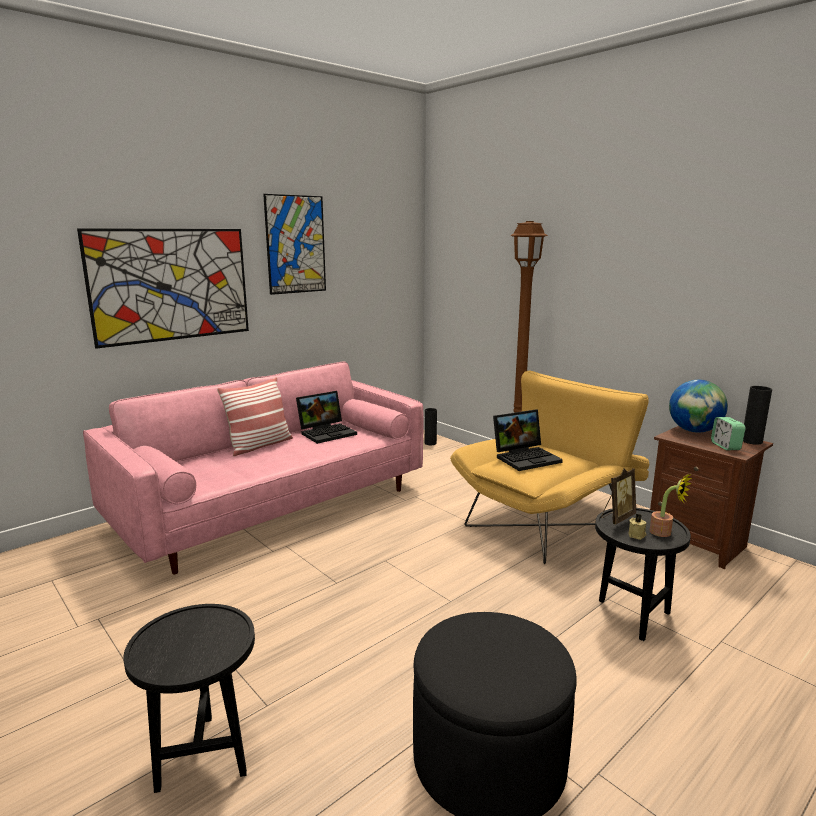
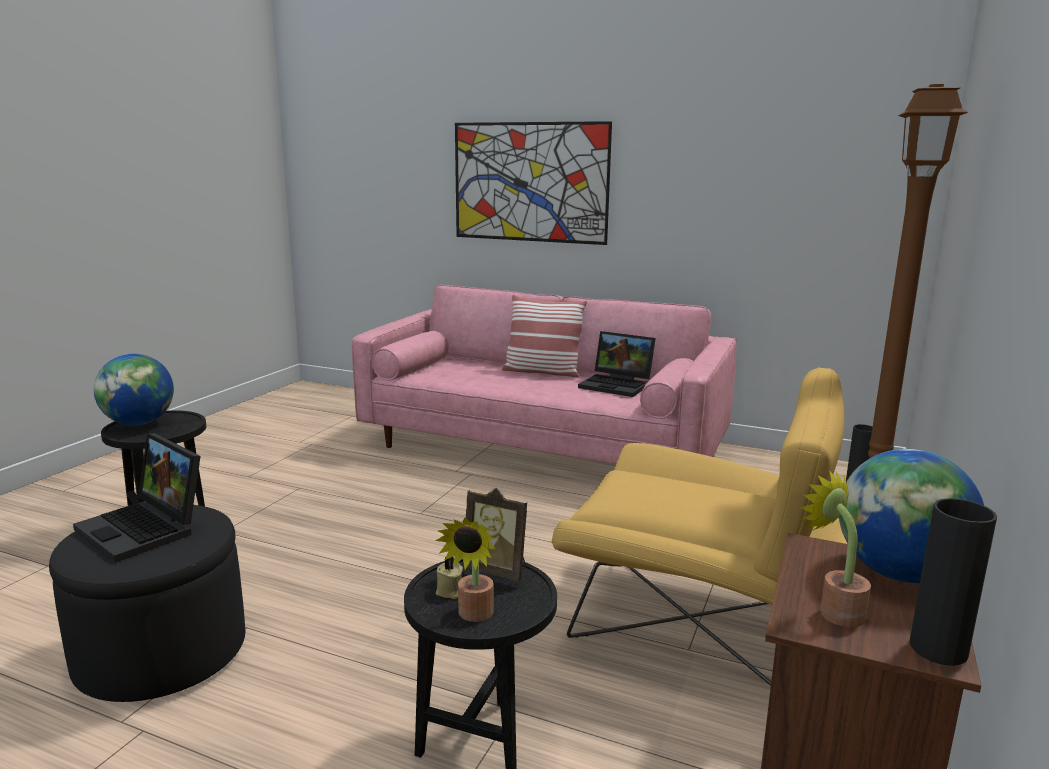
camera: 65 degrees right, 0 degrees up
picture [263,194,326,295] -> none
laptop [493,410,563,471] -> laptop moved to [73,433,200,563]
alarm clock [711,417,746,451] -> potted plant [799,470,871,627]
none -> globe [94,354,174,425]

